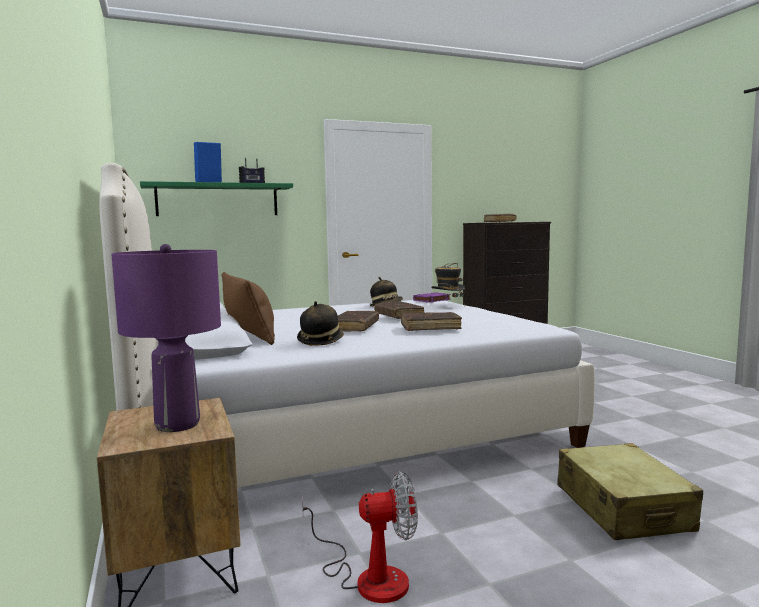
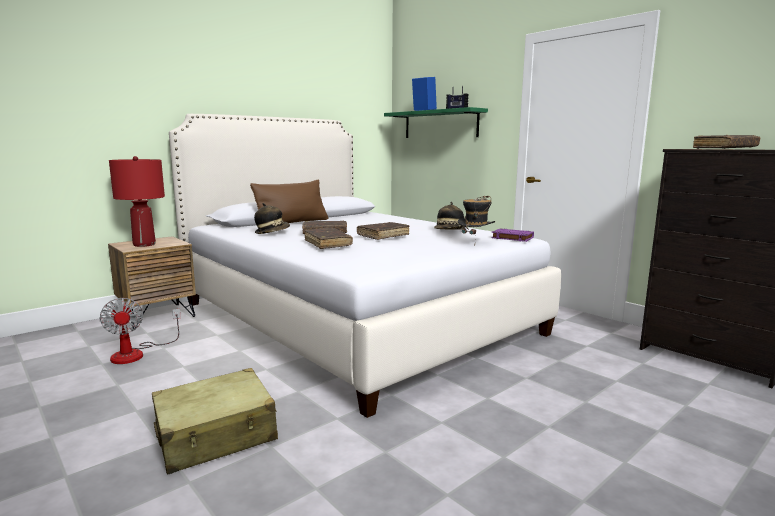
camera: 70 degrees right, 5 degrees up
purple table lamp [111,244,221,432] -> red table lamp [109,156,165,247]

